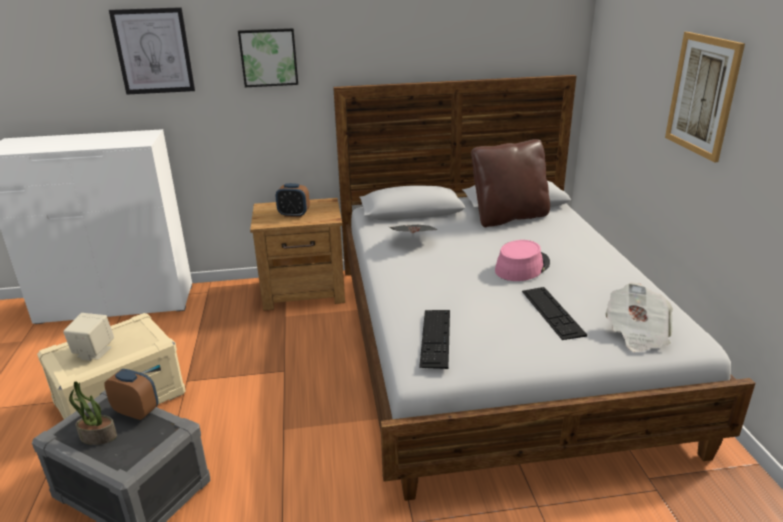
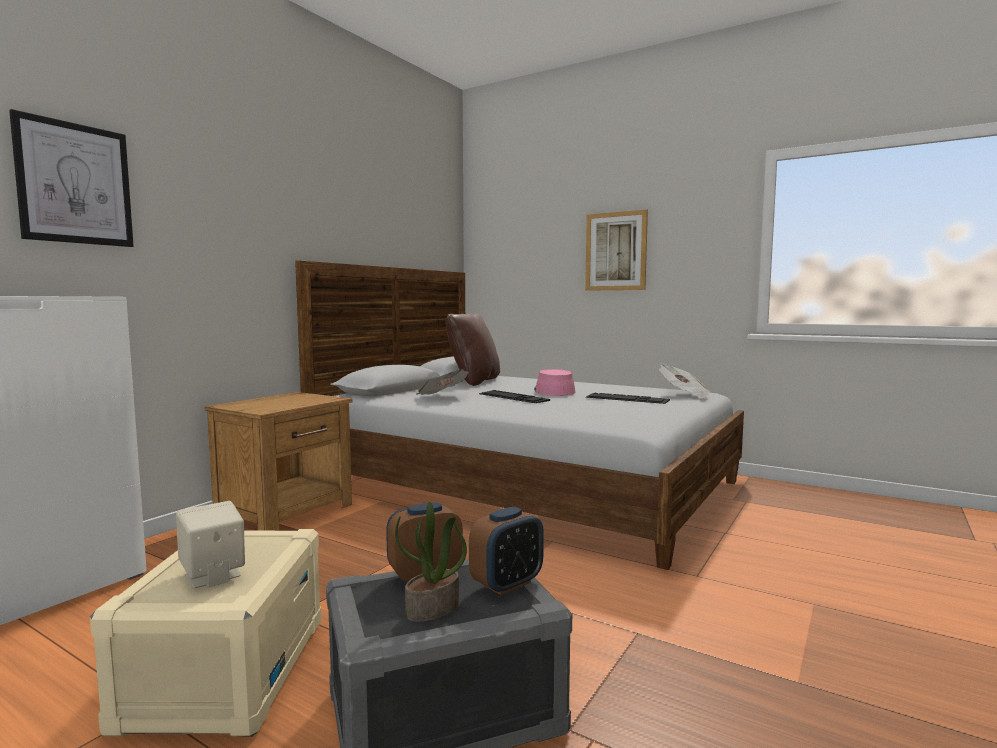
camera: 50 degrees left, 20 degrees down
picture [238,28,298,87] -> none
alarm clock [276,183,310,217] -> alarm clock moved to [469,507,544,595]
keyboard [419,310,450,369] -> keyboard moved to [479,390,550,403]

